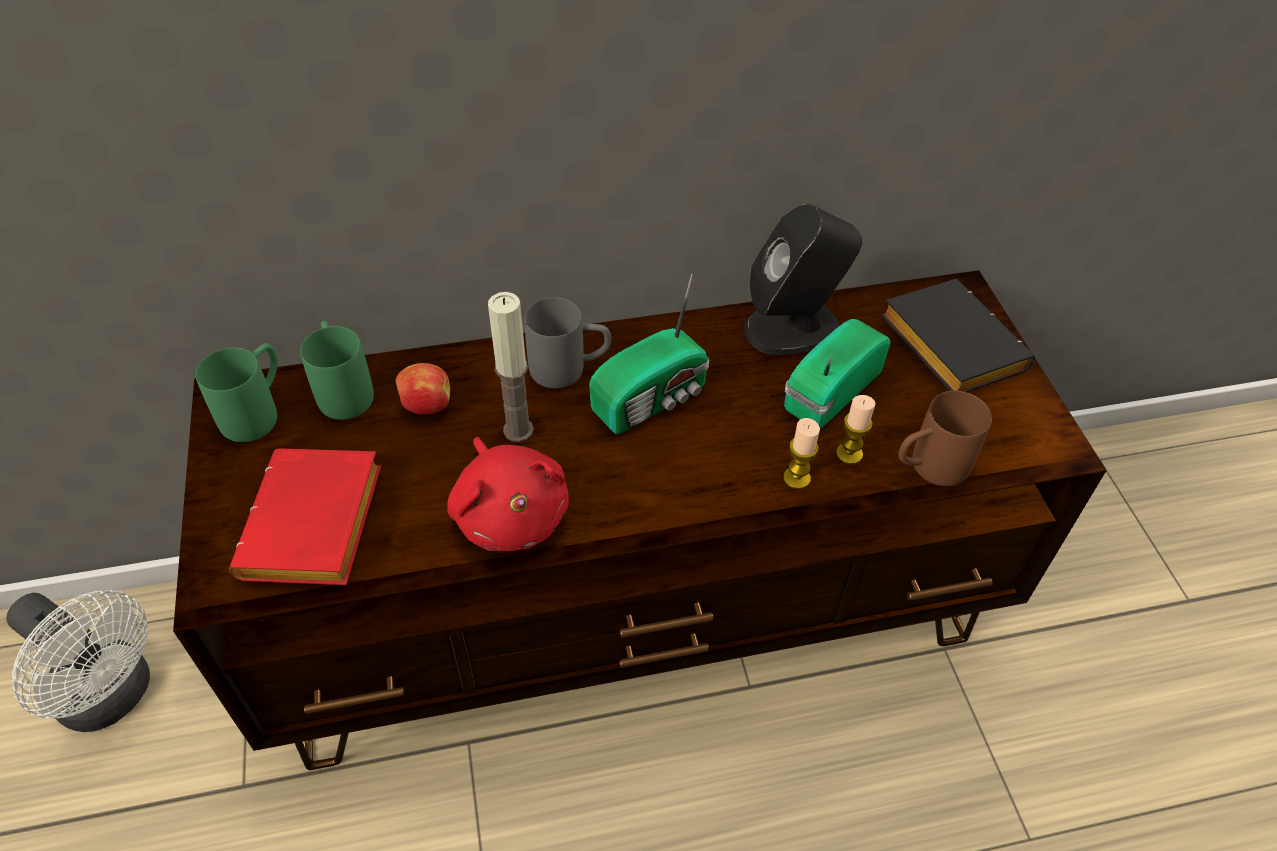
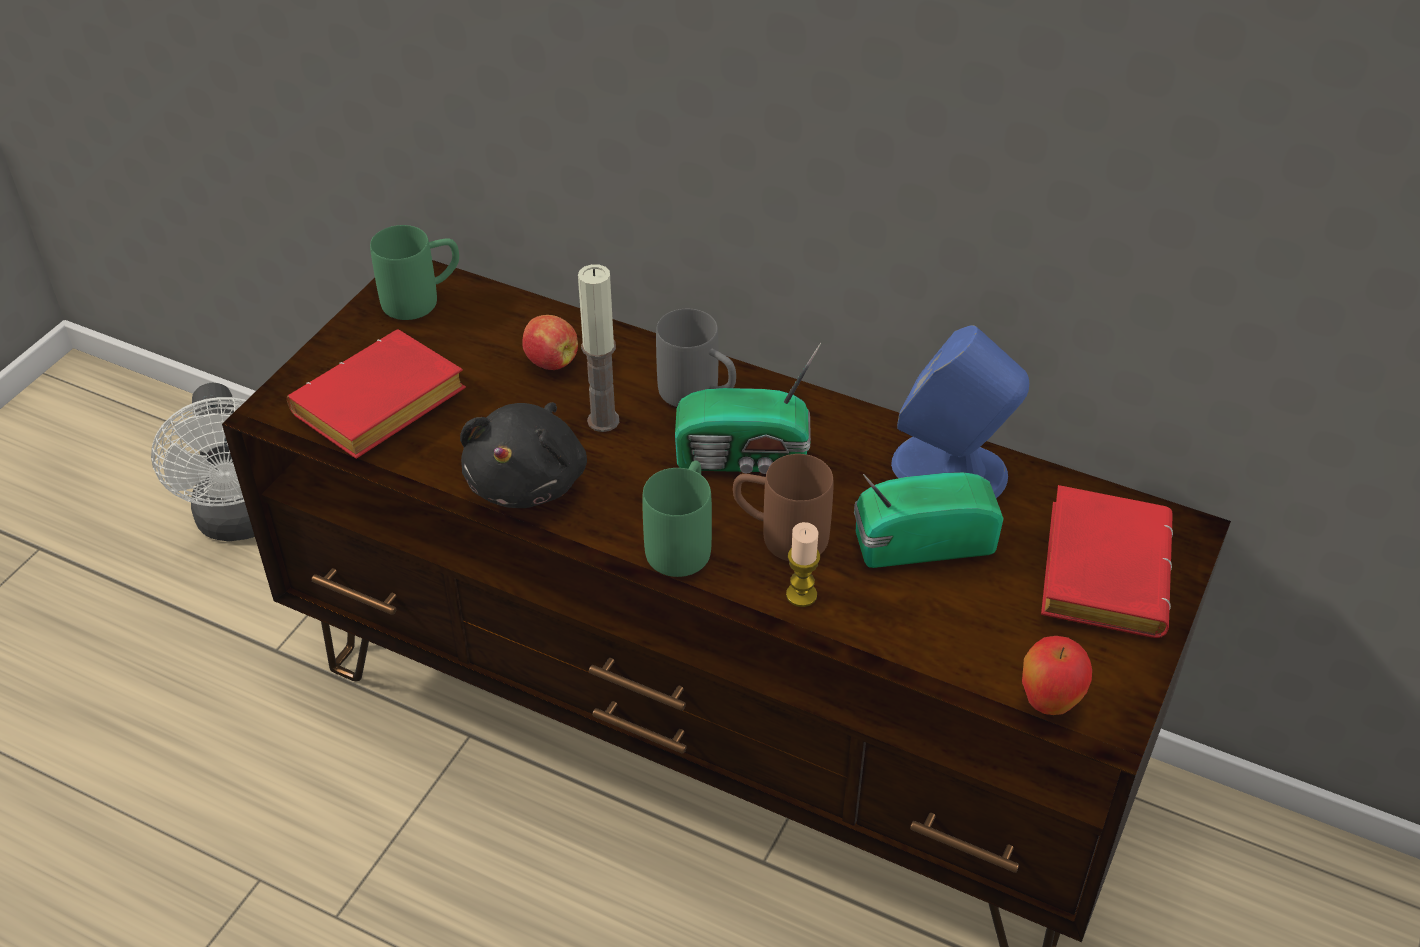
camera: 40 degrees right, 5 degrees down
green mug [300,321,374,420] -> green mug moved to [642,460,712,577]
red plush toy [447,437,569,551] -> black plush toy [460,402,587,508]
black speaker [744,204,862,355] -> blue speaker [891,325,1029,498]
candle [836,395,876,465] -> none
black book [881,279,1035,392] -> red book [1041,485,1173,638]
brown mug [898,391,992,486] -> brown mug moved to [733,454,834,561]
none -> apple [1022,636,1092,715]

